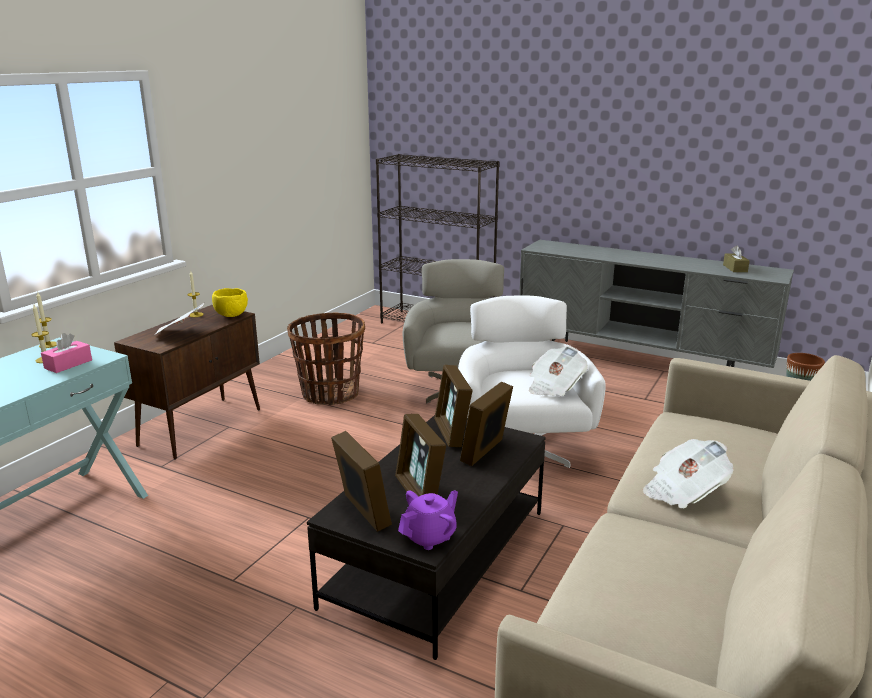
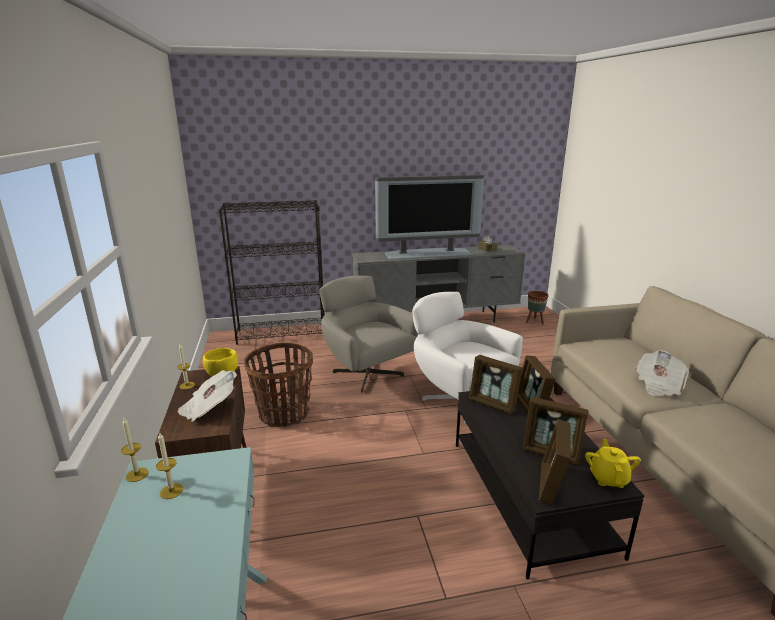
camera: 40 degrees left, 0 degrees up
pink tissue box [41,333,92,373] -> none
picture frame [331,431,392,532] -> picture frame turned 90 degrees counterclockwise [539,419,571,505]
purple teapot [398,490,458,550] -> yellow teapot [585,439,641,488]
newspaper [529,346,588,396] -> none
none -> television [375,175,484,260]

